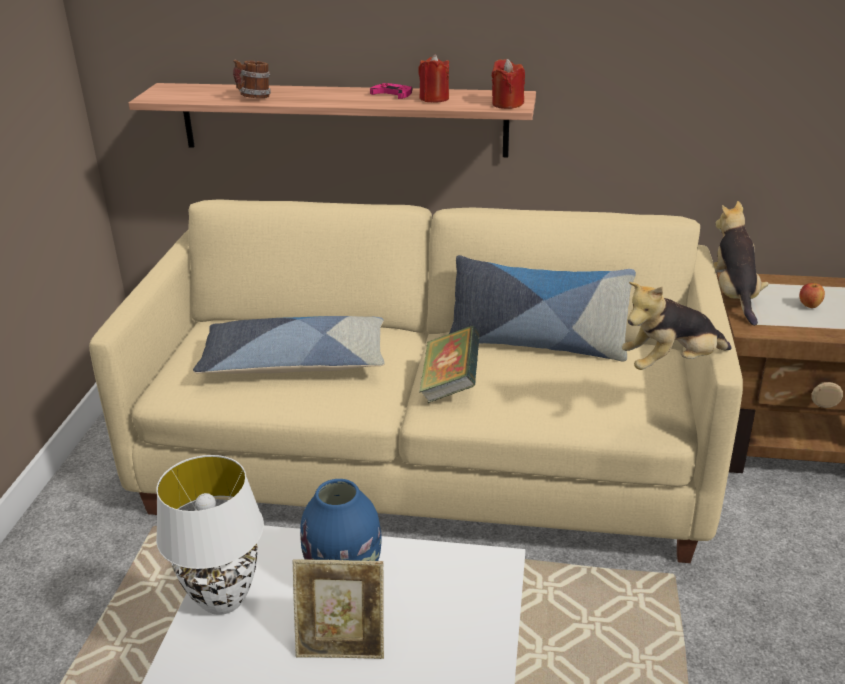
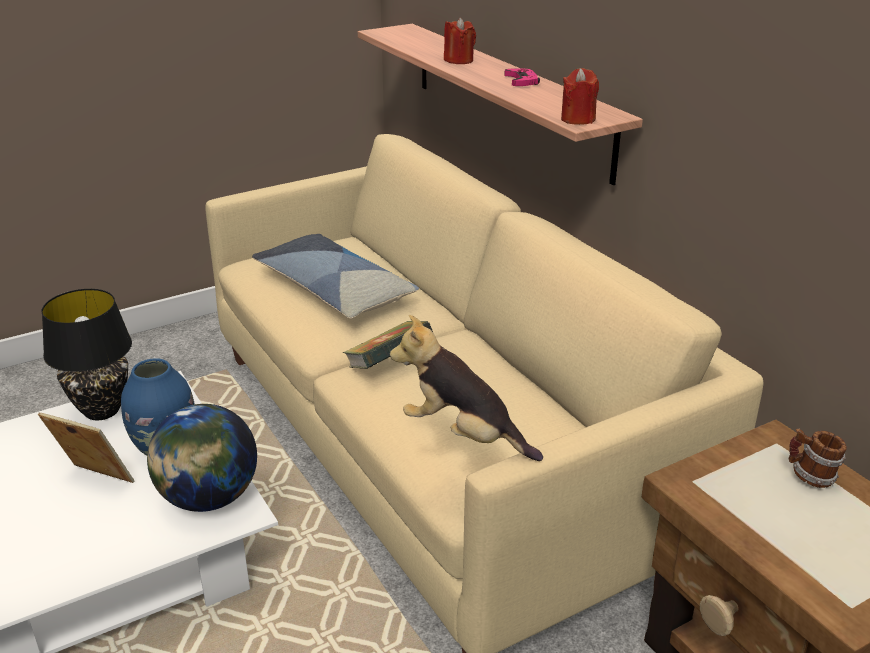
camera: 50 degrees right, 0 degrees up
white table lamp [156,455,264,615] -> black table lamp [41,289,132,420]
mug [233,59,271,98] -> mug moved to [788,429,847,488]
picture frame [293,559,384,659] -> picture frame turned 150 degrees clockwise [38,412,134,483]
red candle [418,54,449,102] -> red candle moved to [444,18,476,64]
pillow [449,255,636,361] -> none
plush toy [713,201,769,326] -> none
apple [800,283,825,308] -> none
none -> globe [147,404,257,512]

